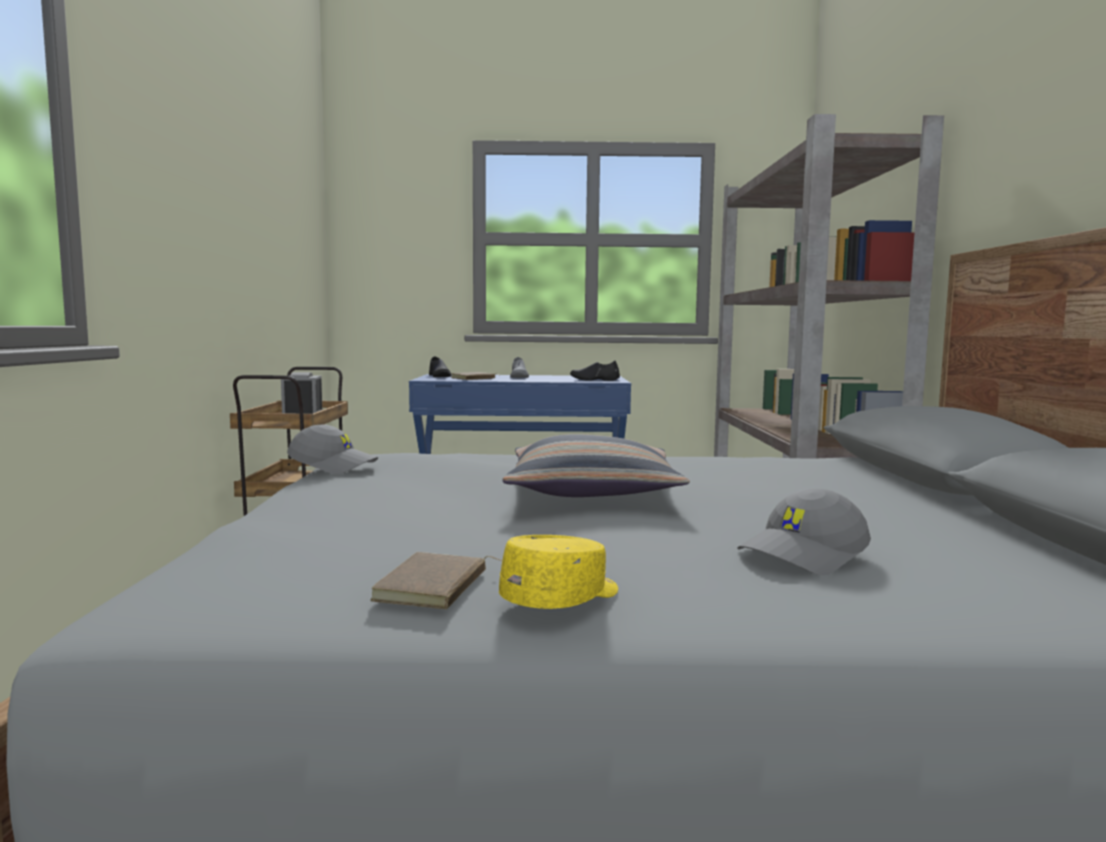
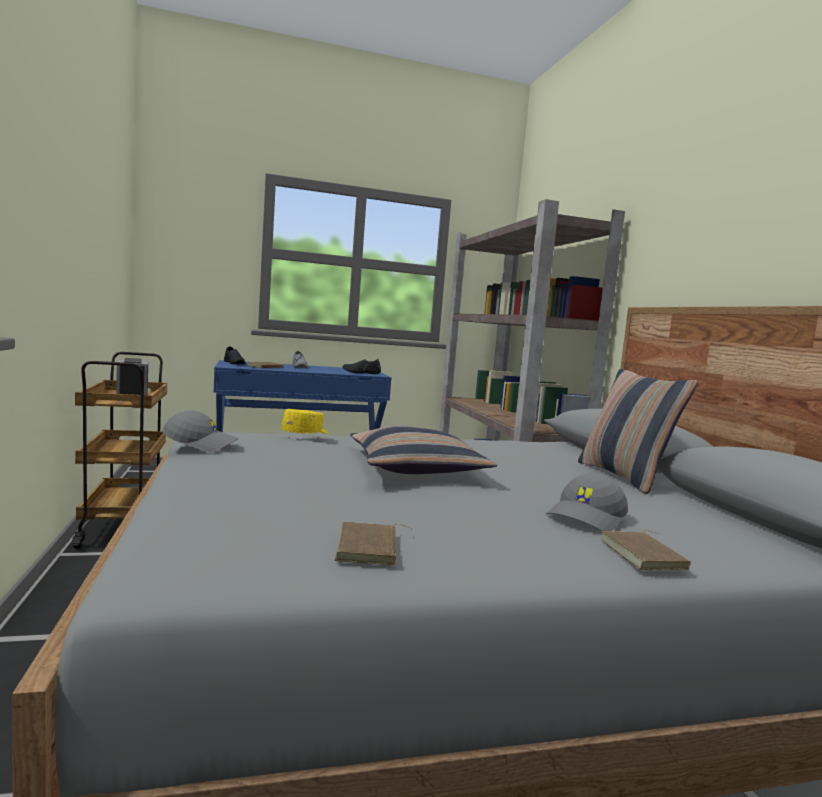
camera: 15 degrees left, 0 degrees up
yellow cap [499,535,618,609] -> yellow cap moved to [281,409,328,434]
none -> pillow [578,369,698,494]
none -> brown book [601,530,691,570]

